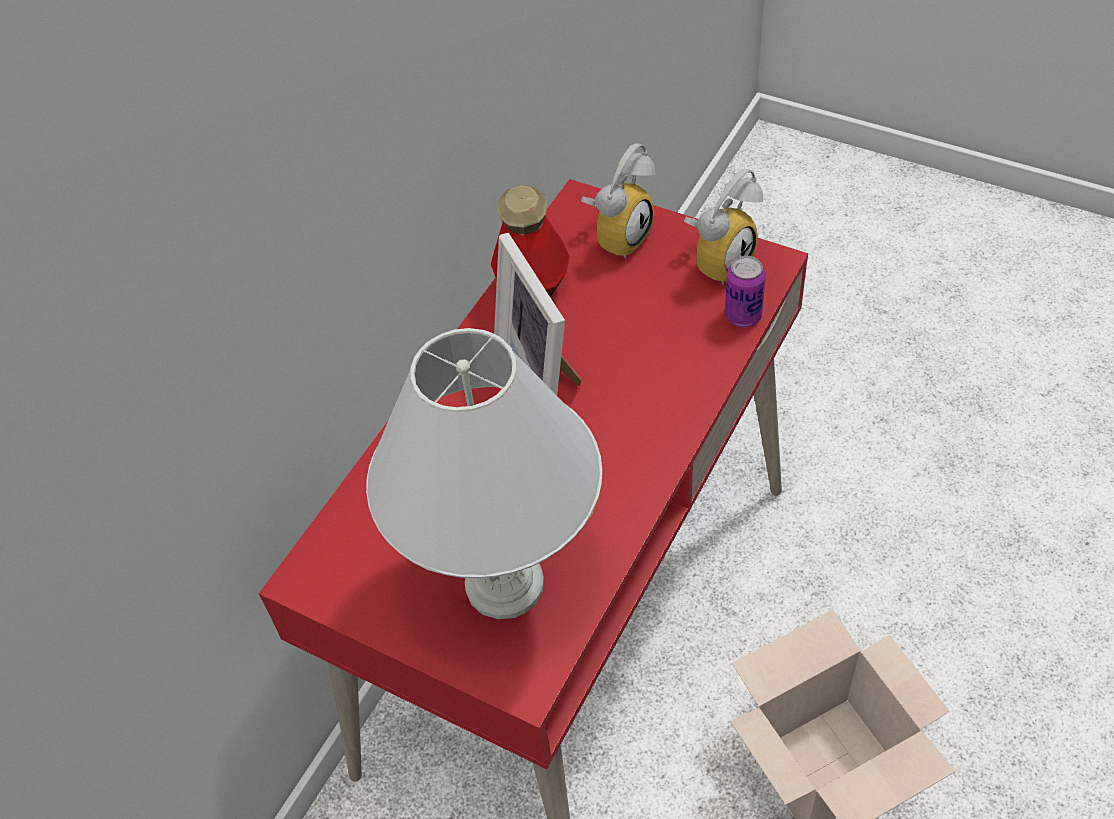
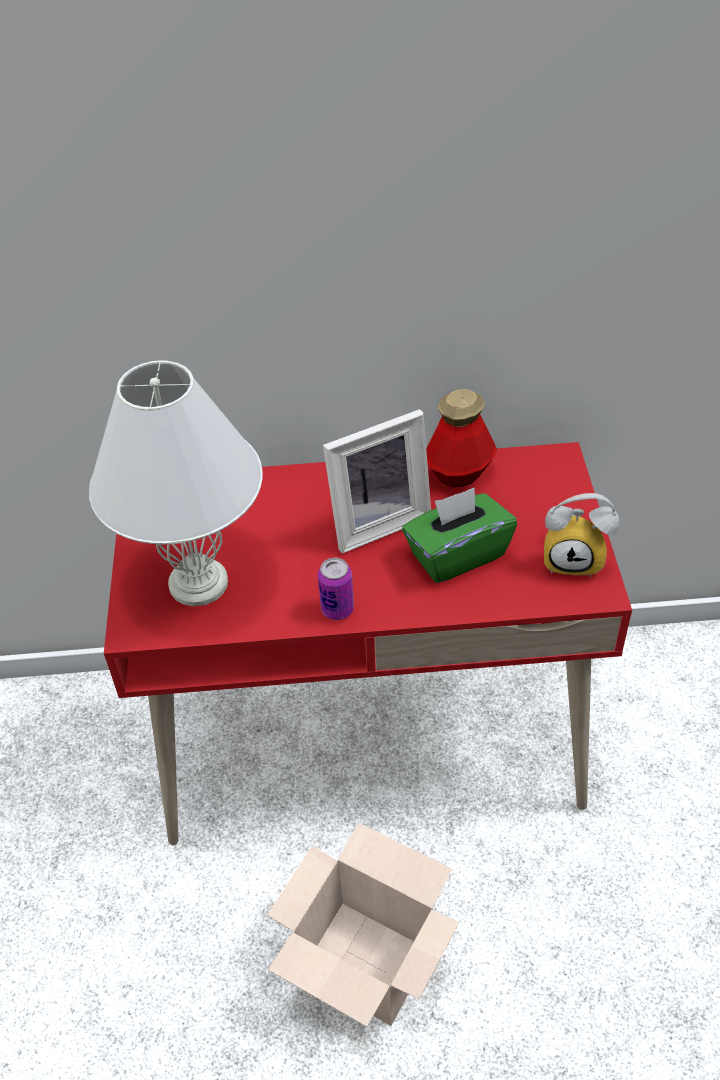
camera: 55 degrees right, 5 degrees down
picture frame [494,233,581,395] -> picture frame turned 150 degrees counterclockwise [323,409,431,553]
alarm clock [581,143,656,259] -> none
can [725,256,766,327] -> can moved to [318,558,354,620]
none -> green tissue box [402,488,517,583]

